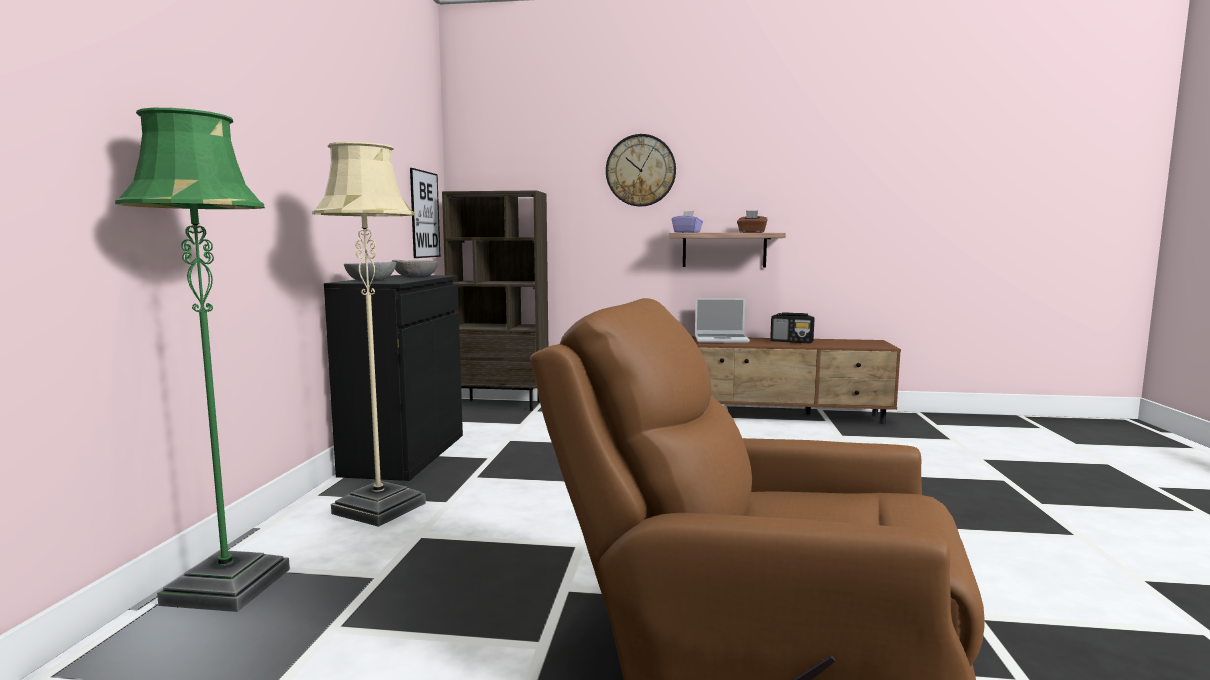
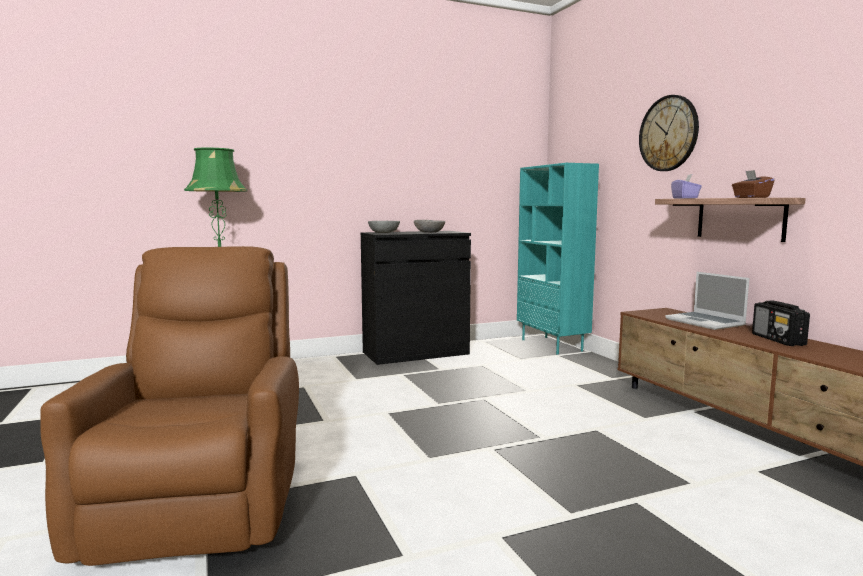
camera: 60 degrees right, 0 degrees up
beige floor lamp [312,142,426,527] -> none
picture [410,168,440,258] -> none
brown bookcase [442,190,548,411] -> turquoise bookcase [517,163,599,355]

